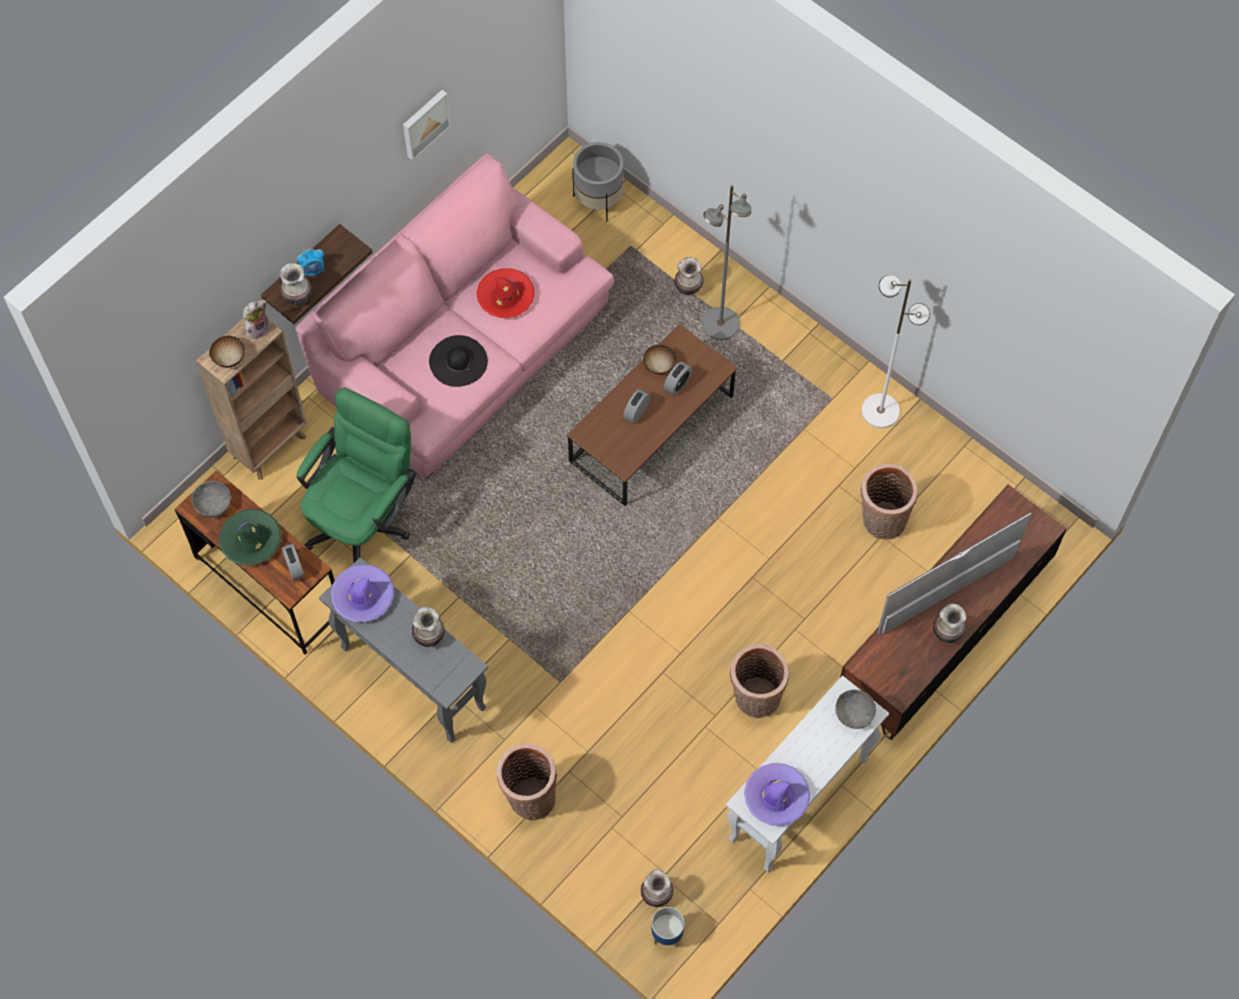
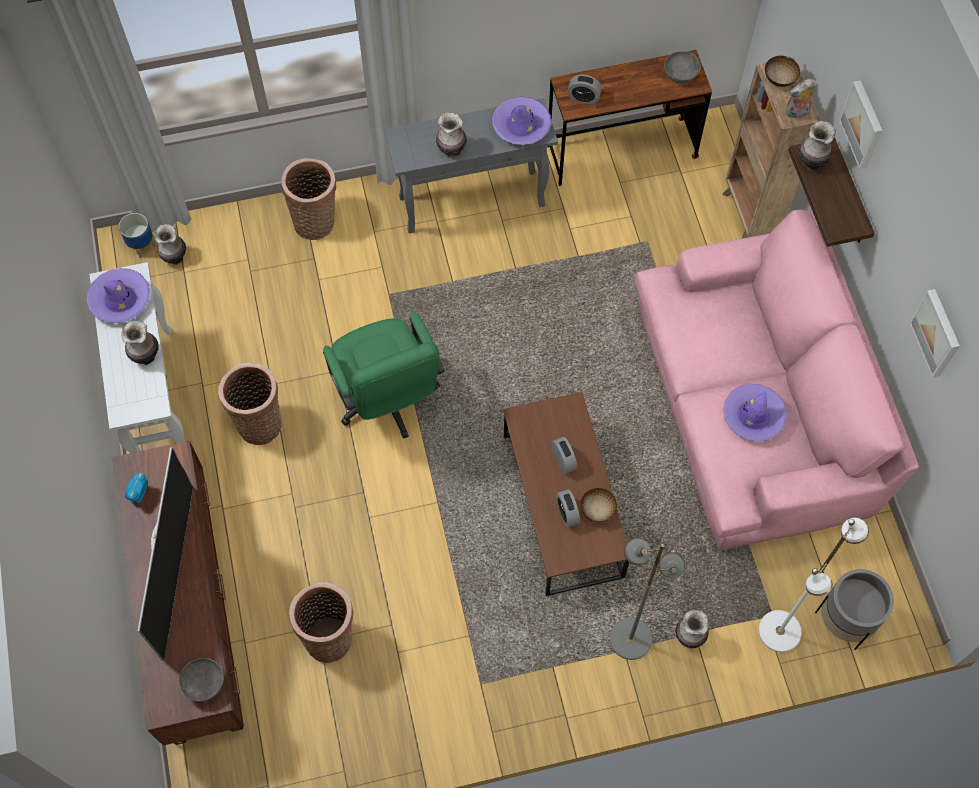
camera: 125 degrees right, 0 degrees up
green hat [219,509,281,566] -> none
plush toy [243,300,269,339] -> plush toy turned 75 degrees clockwise [786,79,816,119]
alarm clock [297,249,324,276] -> alarm clock moved to [125,473,148,504]
green office chair [297,388,416,563] -> green office chair moved to [323,312,444,439]
black hat [429,335,488,387] -> none
red hat [477,268,535,318] -> purple hat [723,384,787,442]
grey bowl [835,689,876,729] -> grey bowl moved to [179,658,224,702]
white floor lamp [862,275,930,428] -> white floor lamp moved to [758,518,869,652]
vase [933,604,966,643] -> vase moved to [121,320,159,365]
none -> picture [839,80,883,169]

